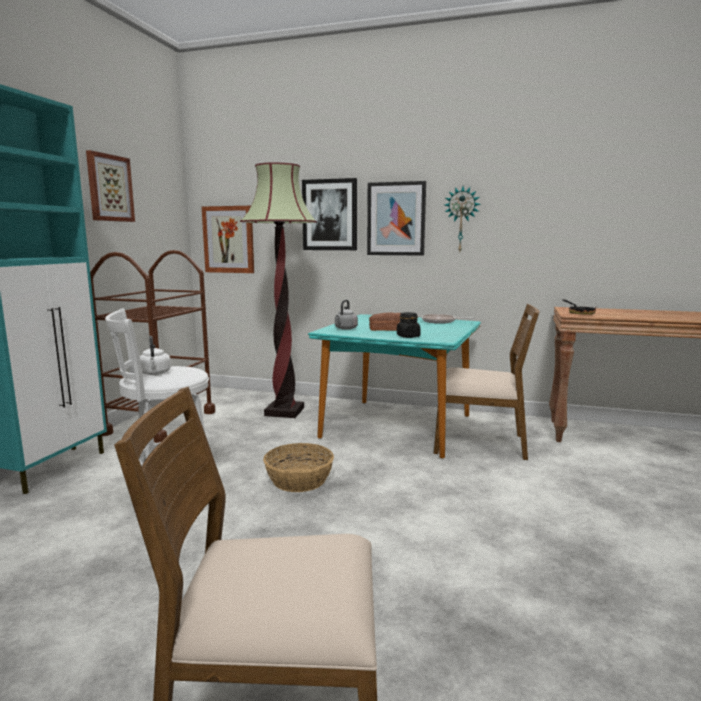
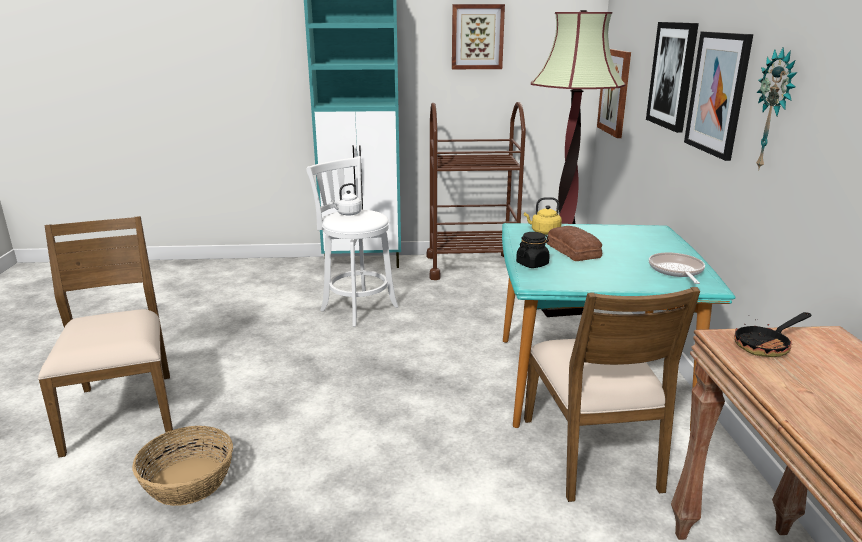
camera: 70 degrees right, 10 degrees up
basket [263,443,334,492] -> basket moved to [132,426,233,506]
grey kettle [335,300,358,330] -> yellow kettle [524,197,562,235]

